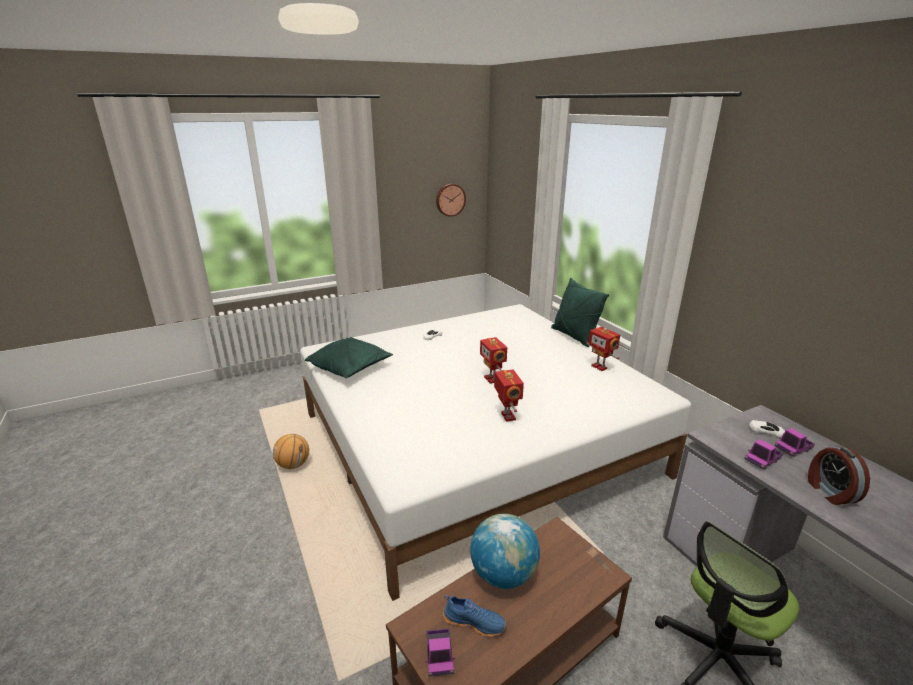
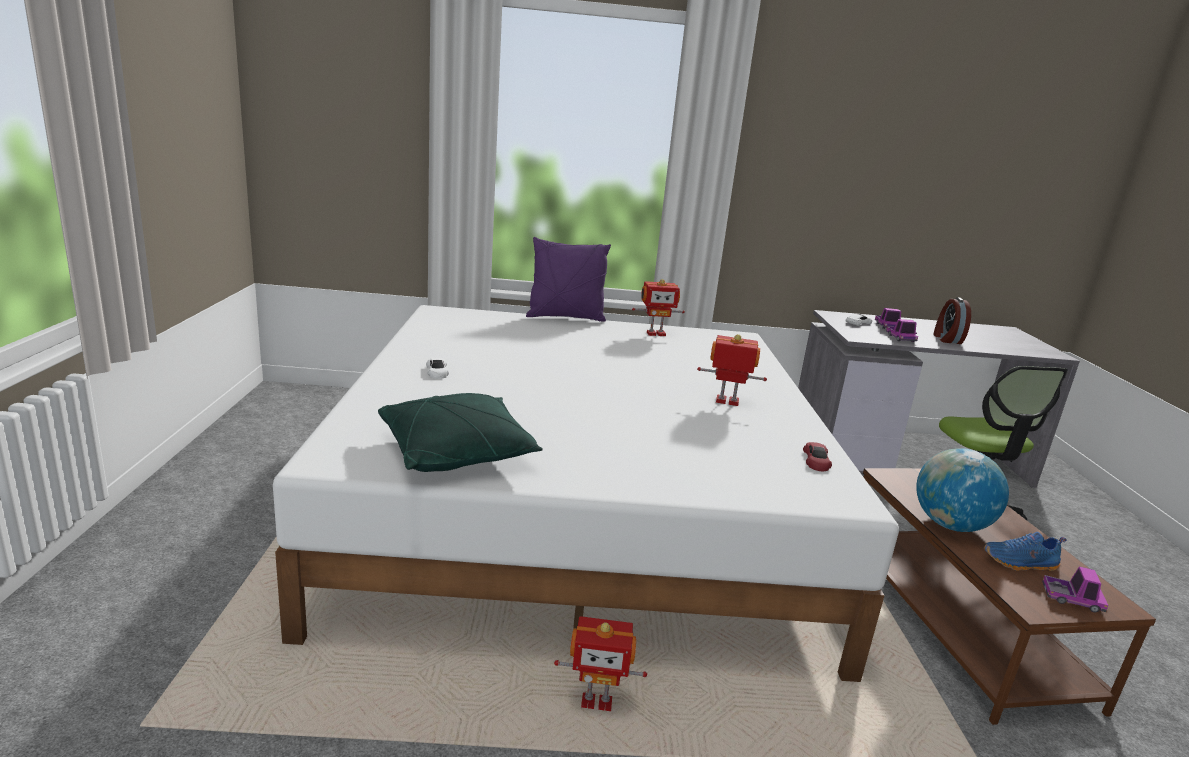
camera: 65 degrees left, 5 degrees down
basketball [273,434,309,469] -> none
wall clock [436,184,466,217] -> none
blue shoe [443,594,506,637] -> blue shoe turned 135 degrees counterclockwise [984,532,1067,571]
toy robot [480,337,507,384] -> toy robot moved to [554,616,647,711]
green pillow [551,278,609,347] -> purple pillow [526,237,611,322]
alarm clock [808,447,870,505] -> alarm clock turned 75 degrees clockwise [933,297,971,344]
none -> red toy car [803,442,832,471]

